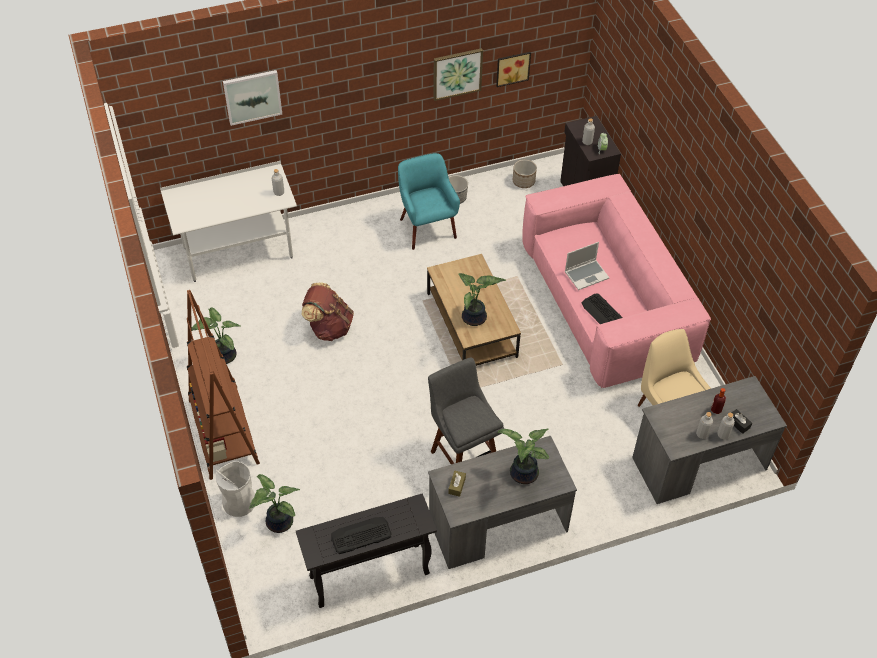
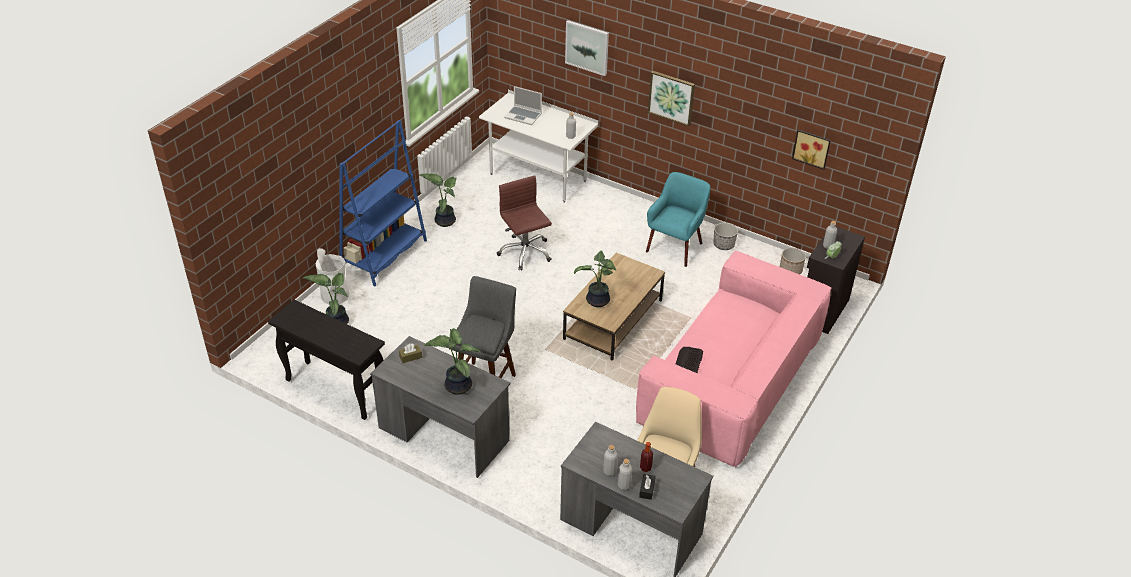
camera: 50 degrees right, 10 degrees down
brown bookcase [187,290,260,480] -> blue bookcase [339,120,427,286]
brown backpack [302,283,354,341] -> brown office chair [497,176,552,270]
keyboard [331,517,392,554] -> none
picture [433,48,483,101] -> picture moved to [648,71,695,127]
laptop [565,242,609,290] -> laptop moved to [504,86,542,125]

